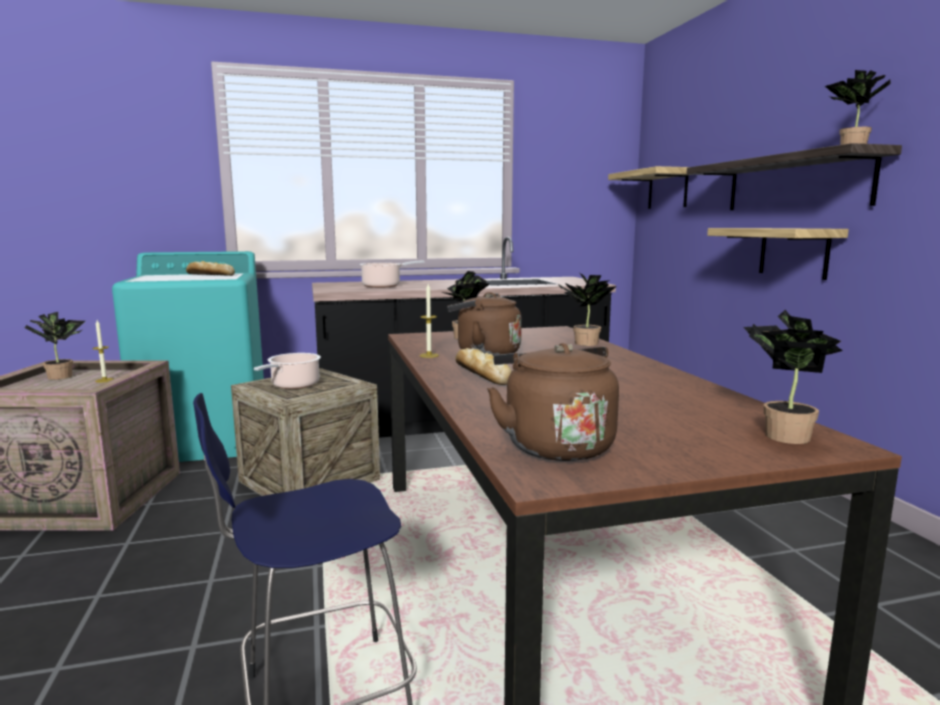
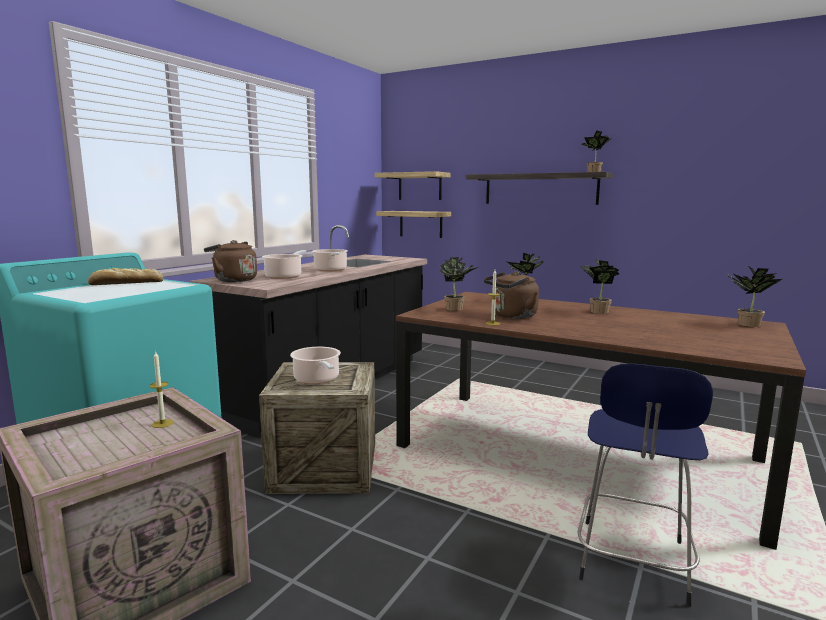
camera: 45 degrees left, 0 degrees up
potted plant [25,312,85,380] -> potted plant moved to [579,258,619,314]
bread [455,348,512,385] -> none
brown kettle [487,343,619,461] -> brown kettle moved to [204,240,257,282]
shelf [707,228,849,280] -> shelf moved to [376,211,451,238]
none -> cooking pot [312,249,348,272]

